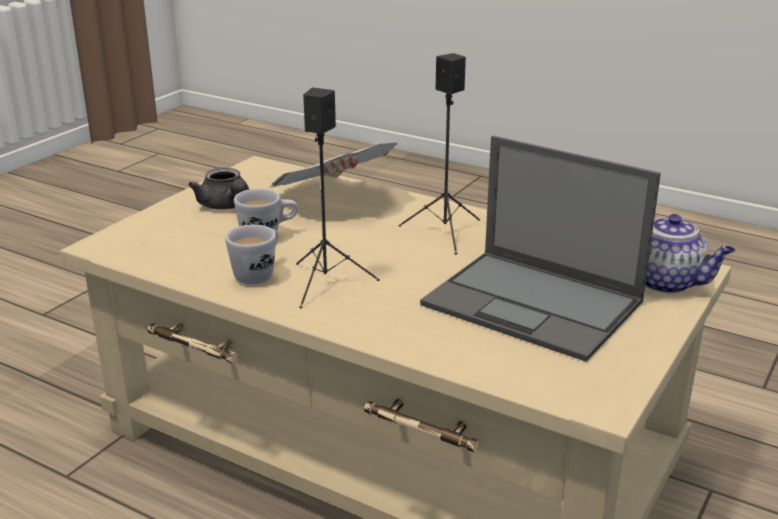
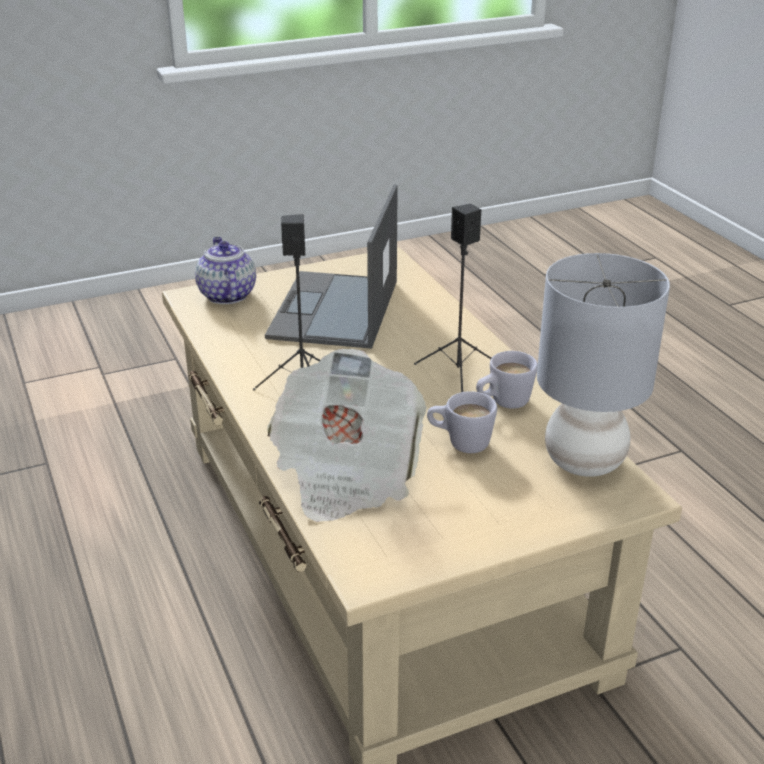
camera: 145 degrees left, 5 degrees up
grey teapot [188,168,249,210] -> none
laptop [420,136,661,362] -> laptop turned 150 degrees counterclockwise [265,185,398,349]
none -> grey table lamp [537,253,670,477]

